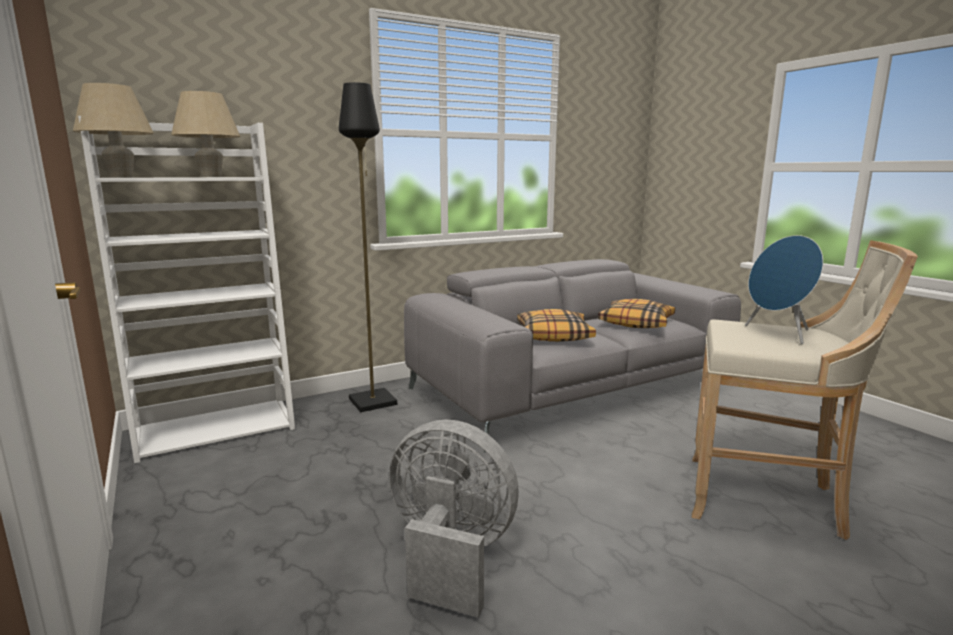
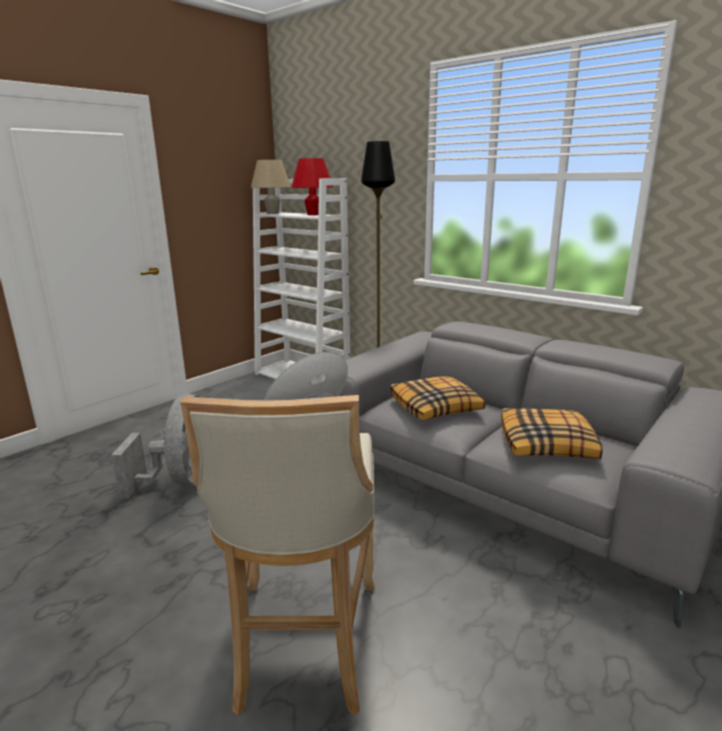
camera: 70 degrees right, 5 degrees up
beige table lamp [171,91,240,177] -> red table lamp [291,158,333,215]

